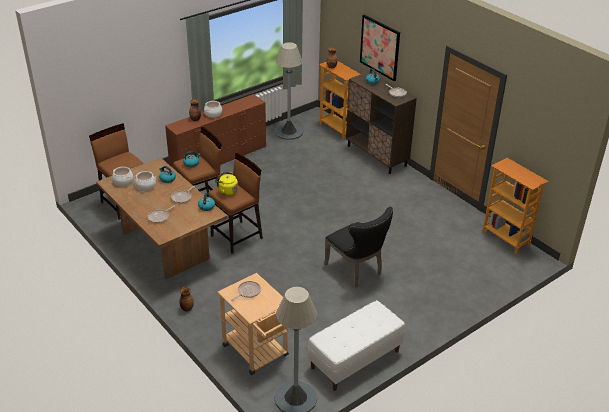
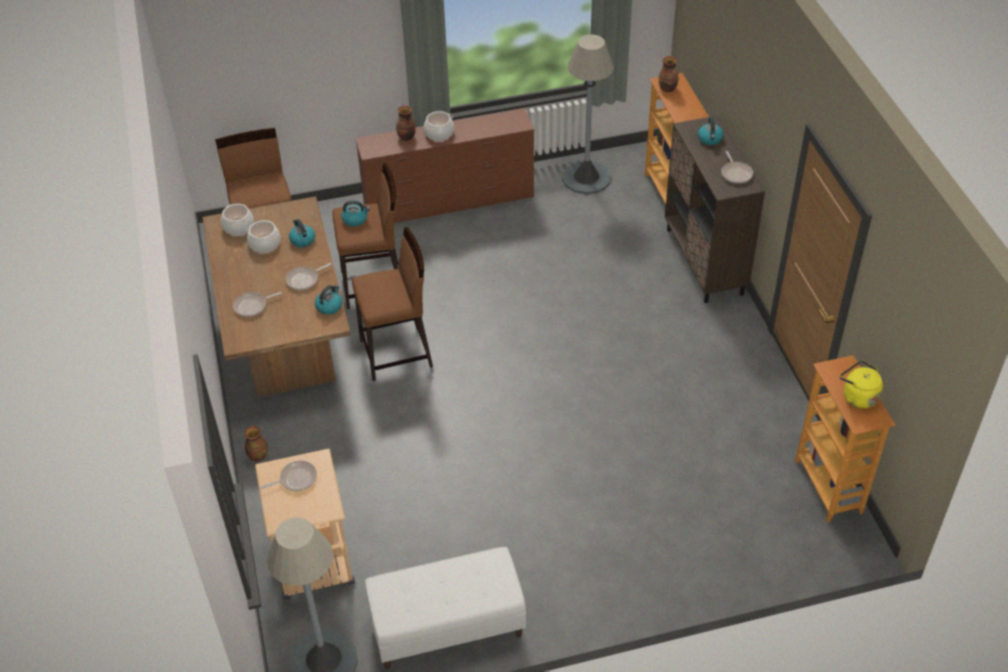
camera: 25 degrees right, 10 degrees up
yellow kettle [214,172,238,196] -> yellow kettle moved to [840,360,883,408]
black chair [324,207,393,287] -> none
picture [360,15,400,81] -> none

